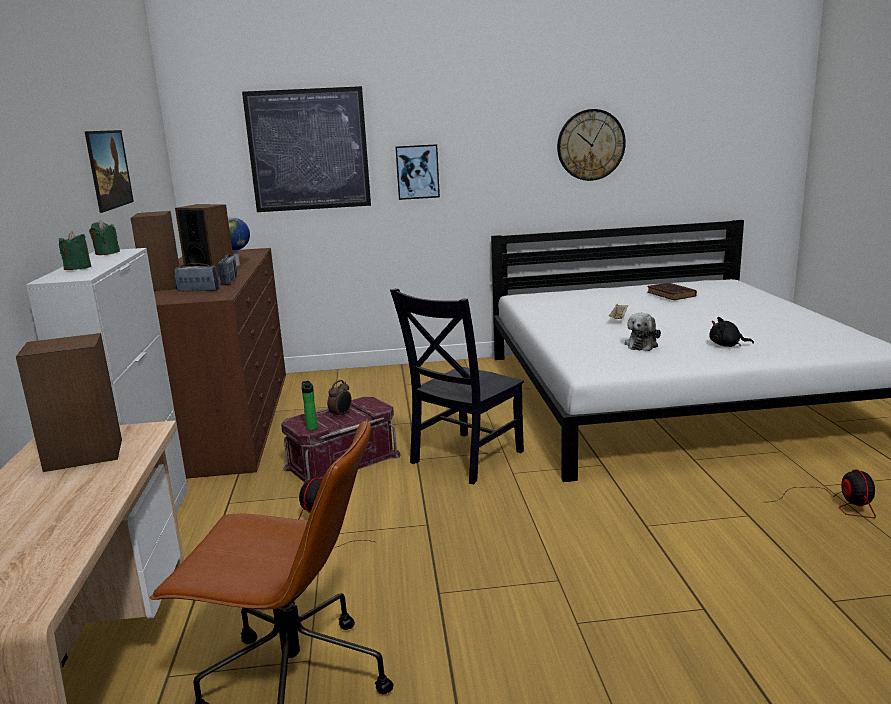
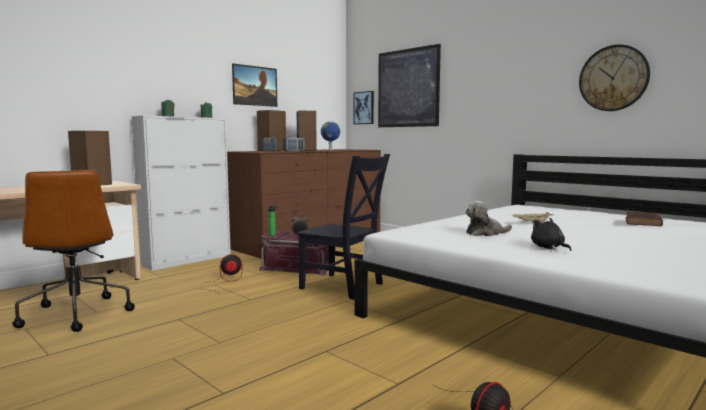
camera: 50 degrees right, 10 degrees down
black chair [390,288,524,484] -> black chair turned 150 degrees counterclockwise [297,154,390,300]
picture [395,144,440,200] -> picture moved to [353,91,374,124]

